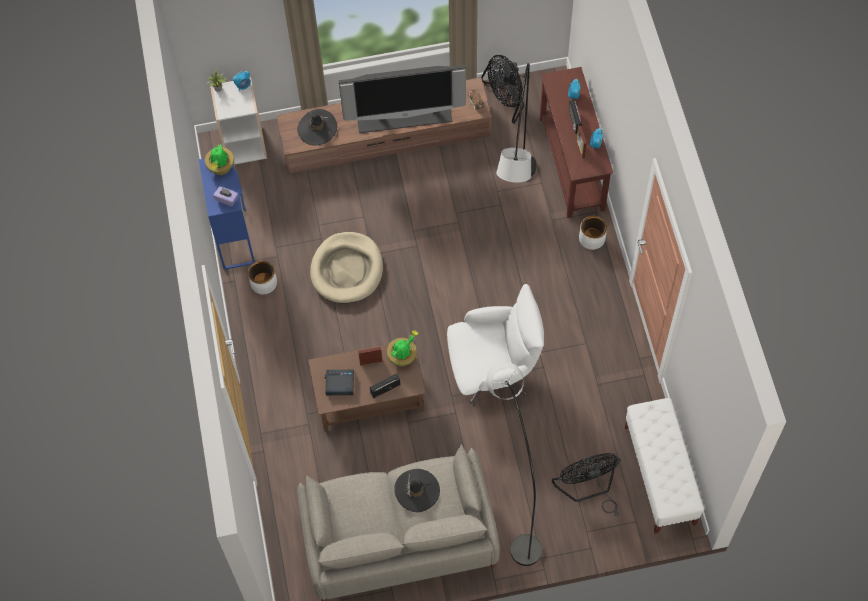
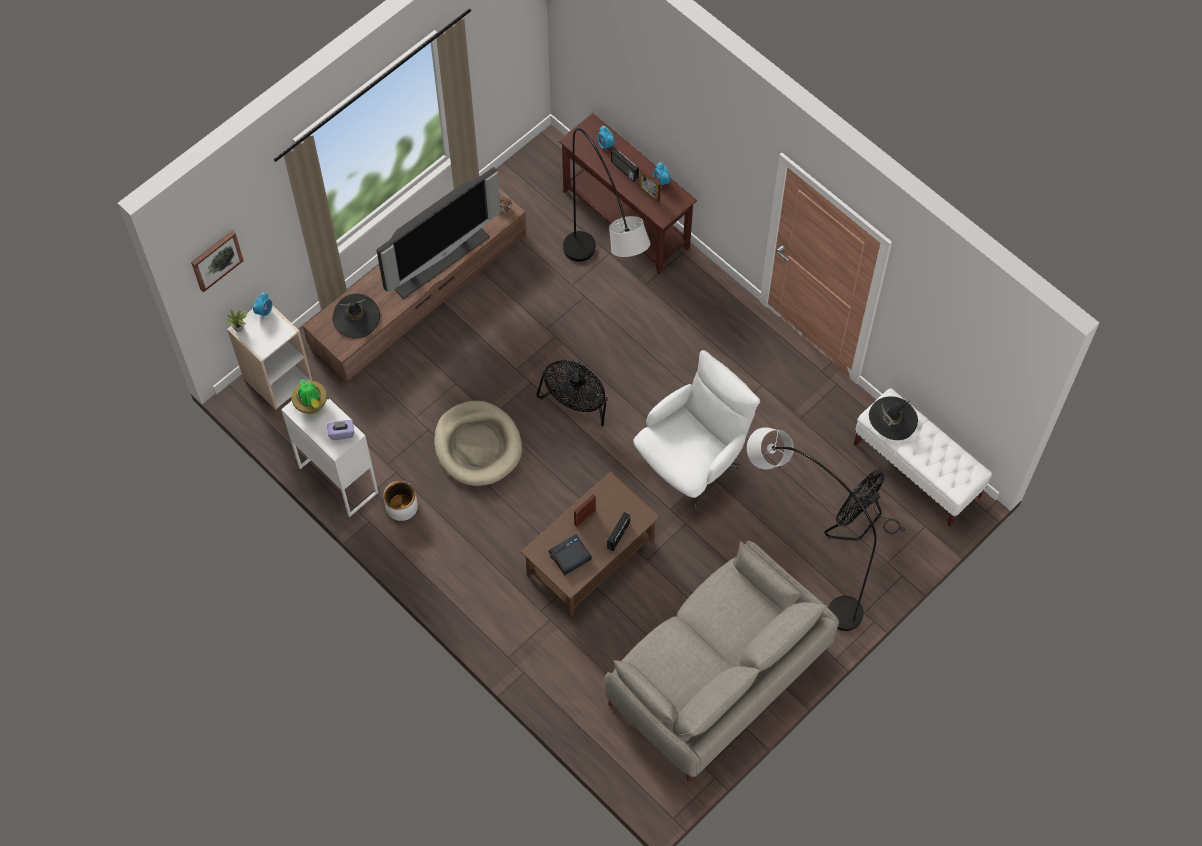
camera: 35 degrees left, 0 degrees up
blue cabinet [199,158,255,270] -> white cabinet [281,399,378,517]
potted plant [387,330,418,366] -> none
black hat [394,469,440,512] -> black hat moved to [869,396,918,440]
black fan [481,55,528,124] -> black fan moved to [536,360,608,426]
white planter [579,216,607,250] -> none
none -> picture [191,230,244,292]

